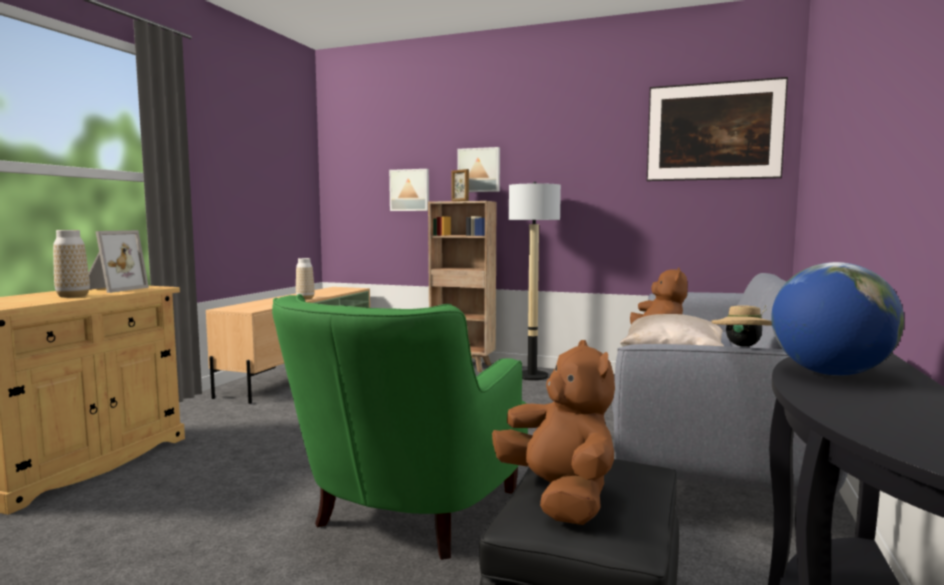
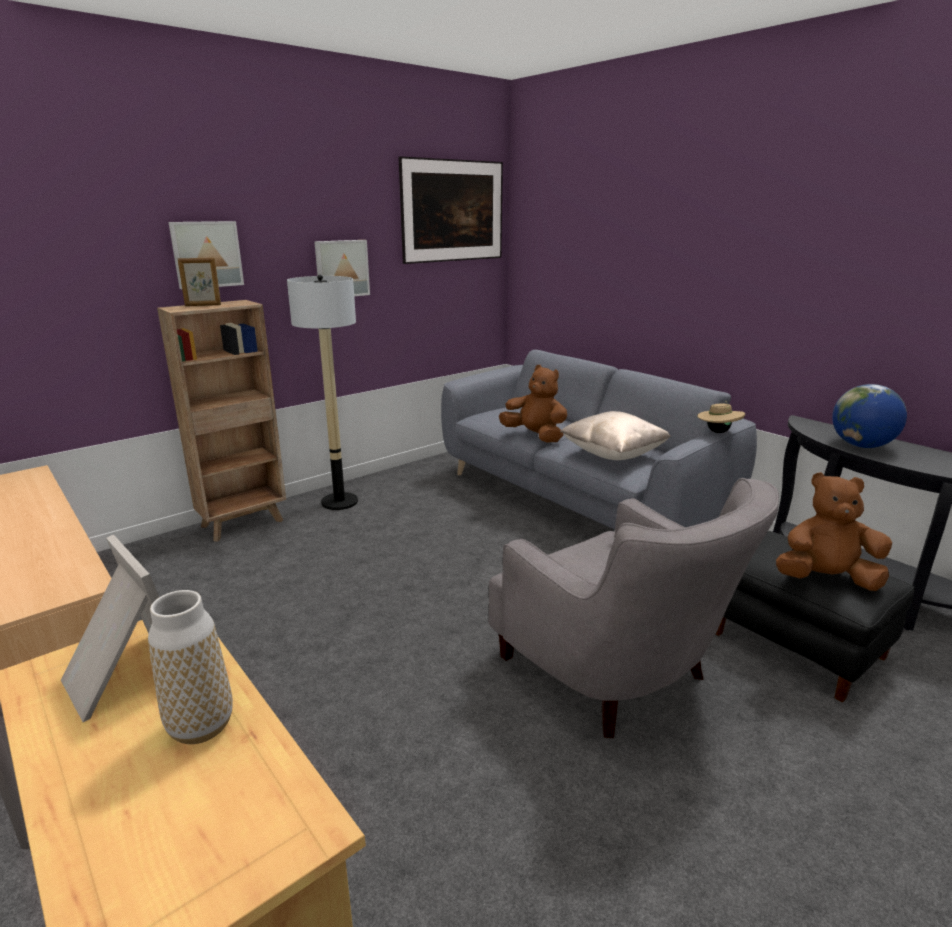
camera: 60 degrees left, 15 degrees up
green armchair [272,294,528,560] -> grey armchair [488,478,779,738]
vase [296,258,315,299] -> none
picture [389,169,429,211] -> picture moved to [314,240,370,296]

